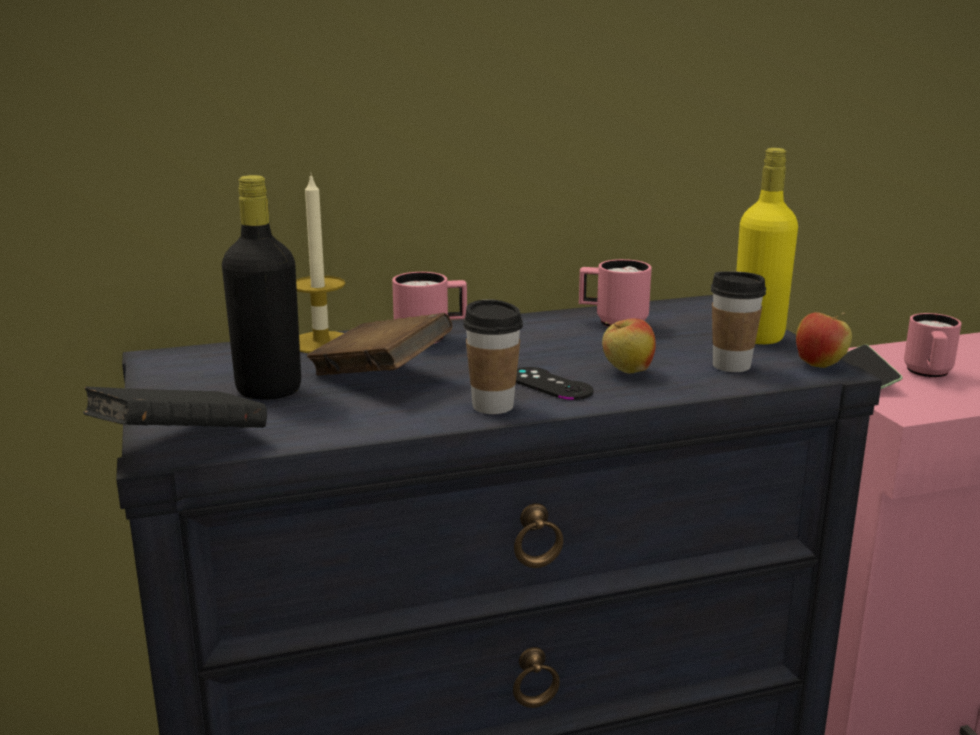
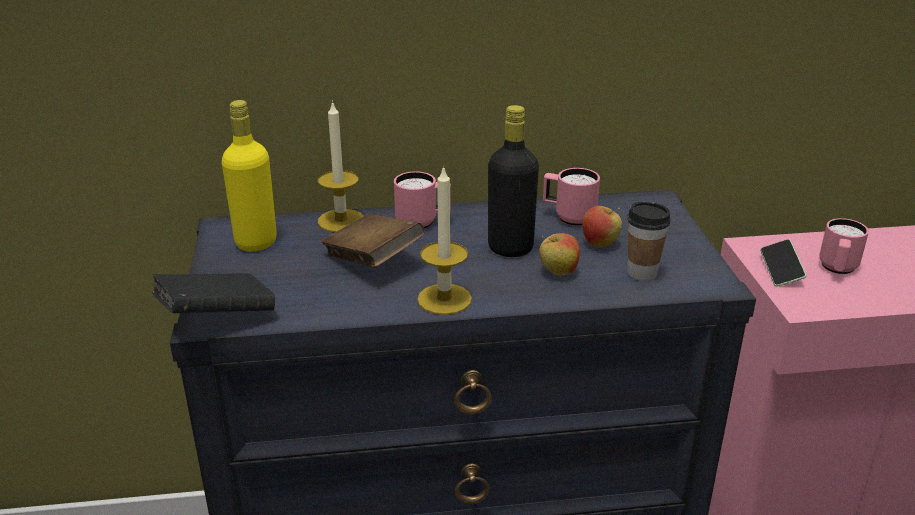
camera: 10 degrees right, 10 degrees up
black bottle [222,175,301,400] -> black bottle moved to [488,105,539,257]
cup [463,299,523,414] -> candle [417,165,472,315]
black game controller [516,367,593,400] -> none
yellow bottle [736,148,798,344] -> yellow bottle moved to [222,100,277,251]
apple [796,312,852,368] -> apple moved to [582,206,622,247]

